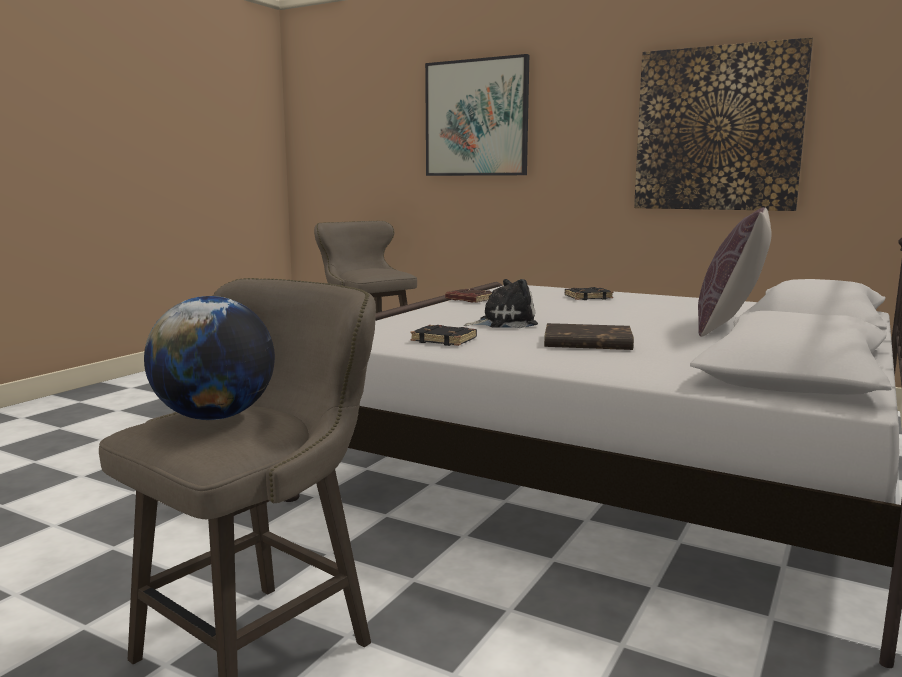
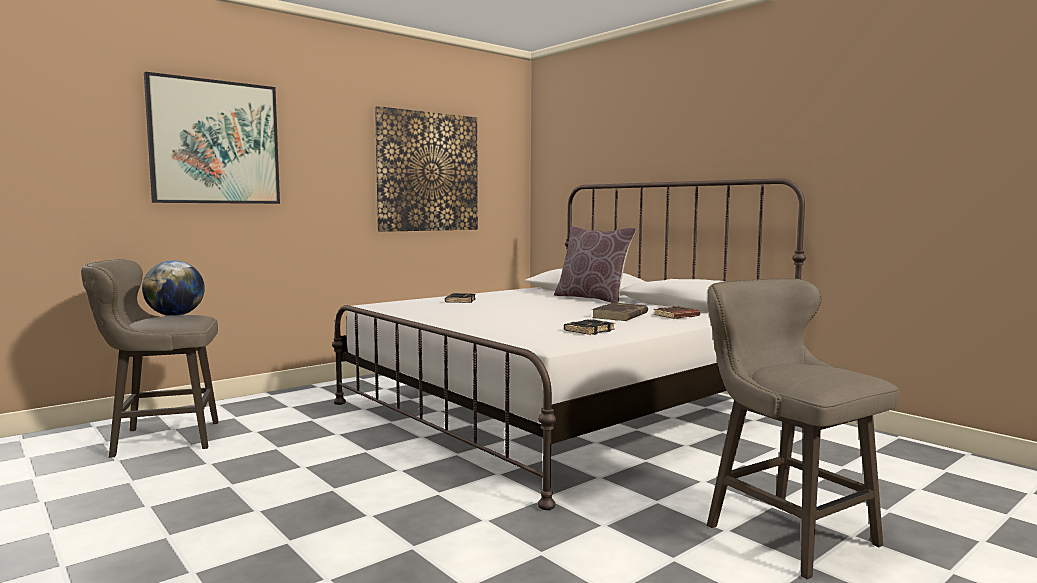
camera: 70 degrees left, 5 degrees down
globe [144,296,275,420] -> globe moved to [142,260,205,316]
brown book [445,288,492,303] -> brown book moved to [653,306,700,319]
plush toy [464,279,538,328] -> none

